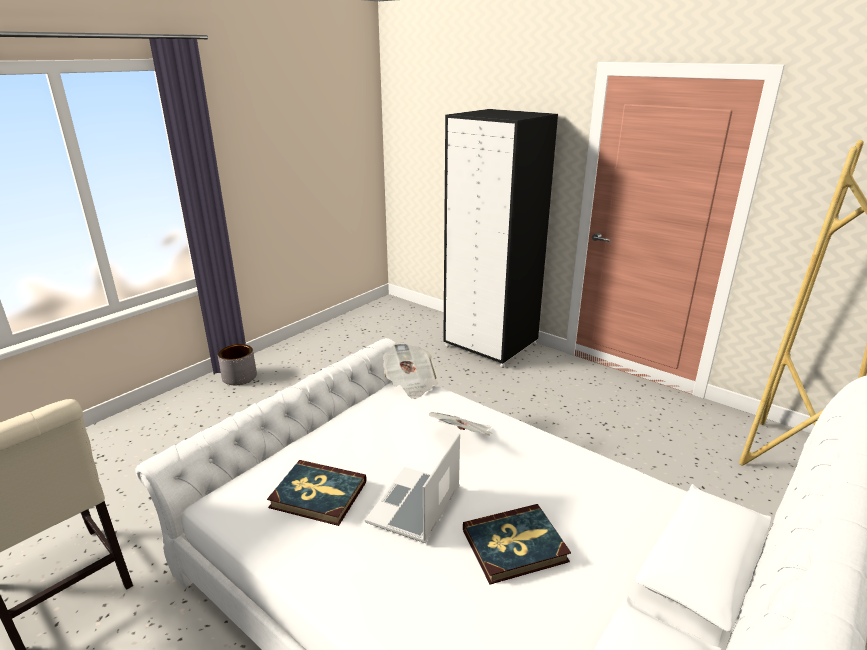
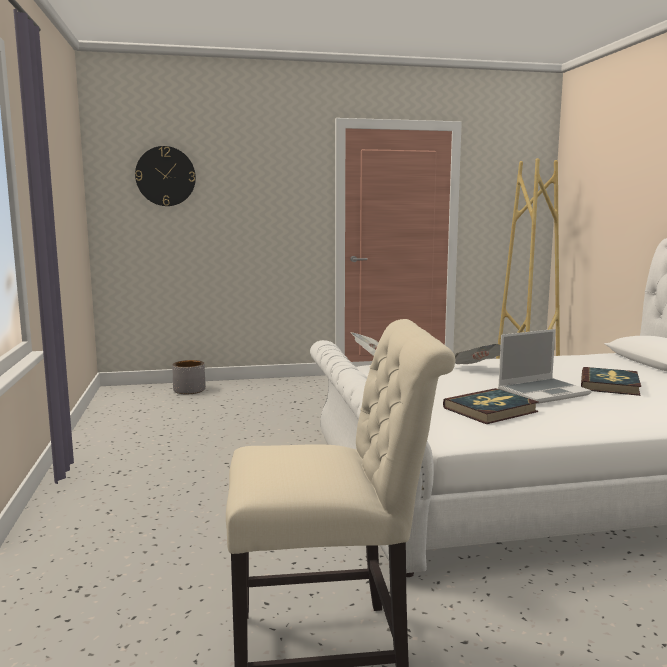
camera: 50 degrees left, 15 degrees down
grey planter [218,344,257,385] -> grey planter moved to [172,360,206,394]
laptop [365,433,460,543] -> laptop turned 90 degrees counterclockwise [498,329,592,404]
wardrobe [443,109,558,368] -> none
none -> wall clock [135,146,196,206]

